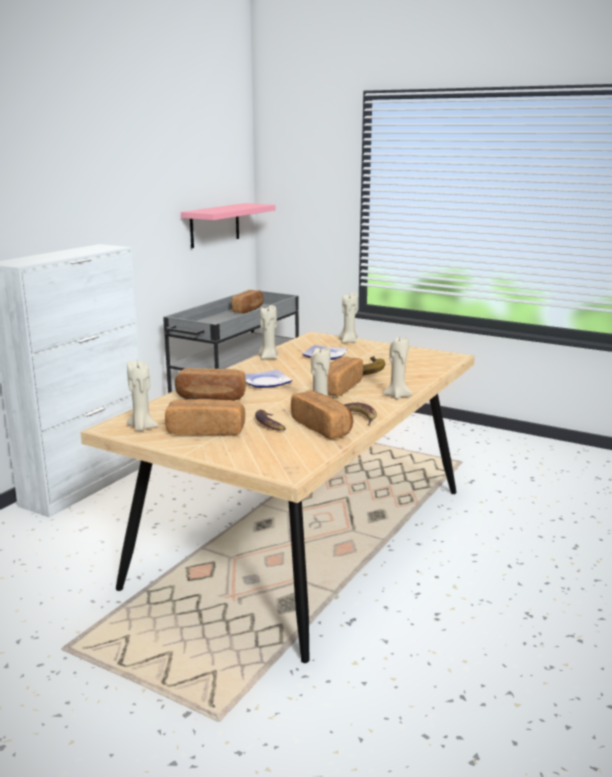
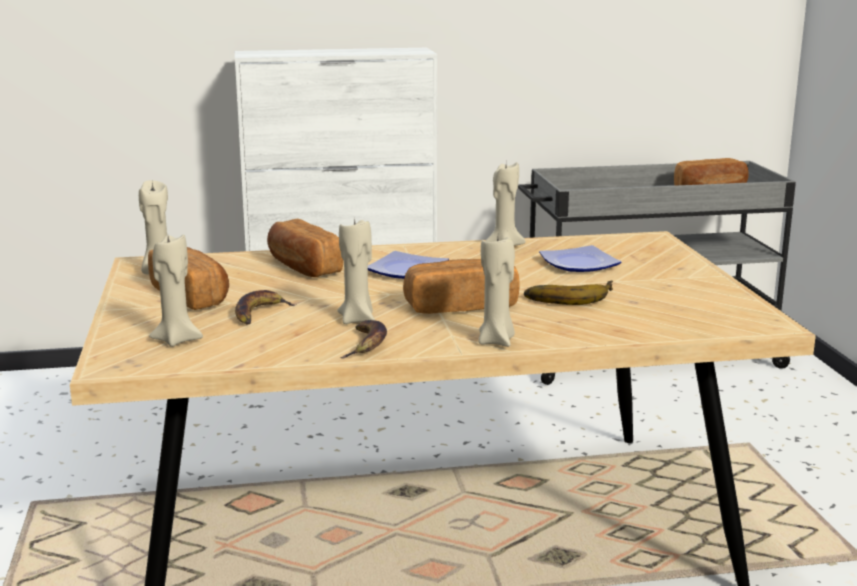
camera: 50 degrees right, 0 degrees up
pink shelf [181,203,276,248] -> none
bread [291,390,353,439] -> none
beige candle [339,292,358,343] -> beige candle moved to [149,234,203,347]

